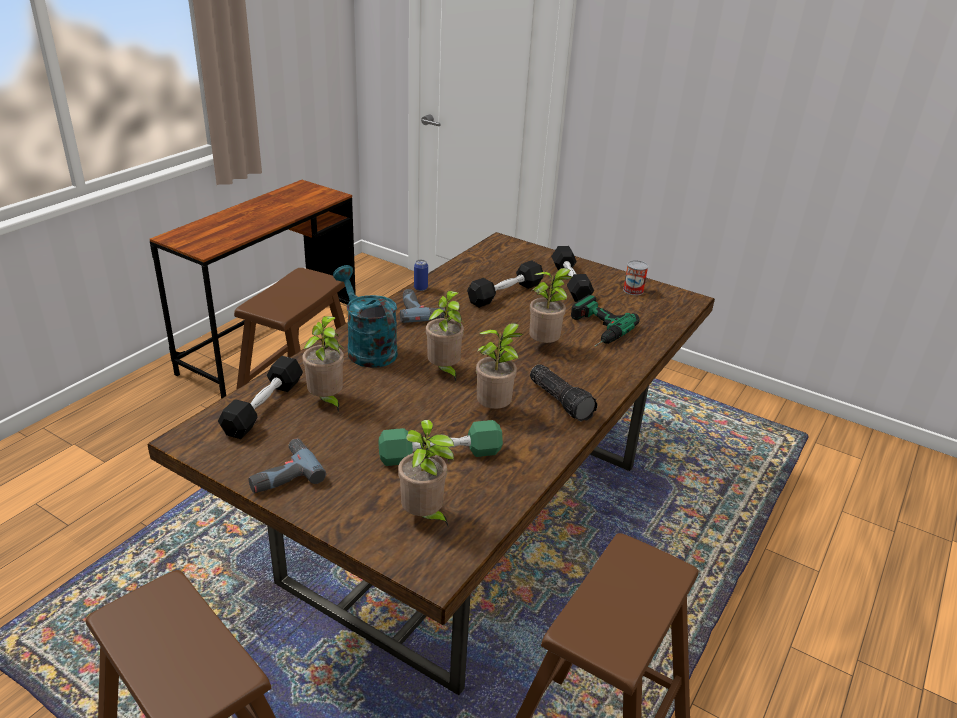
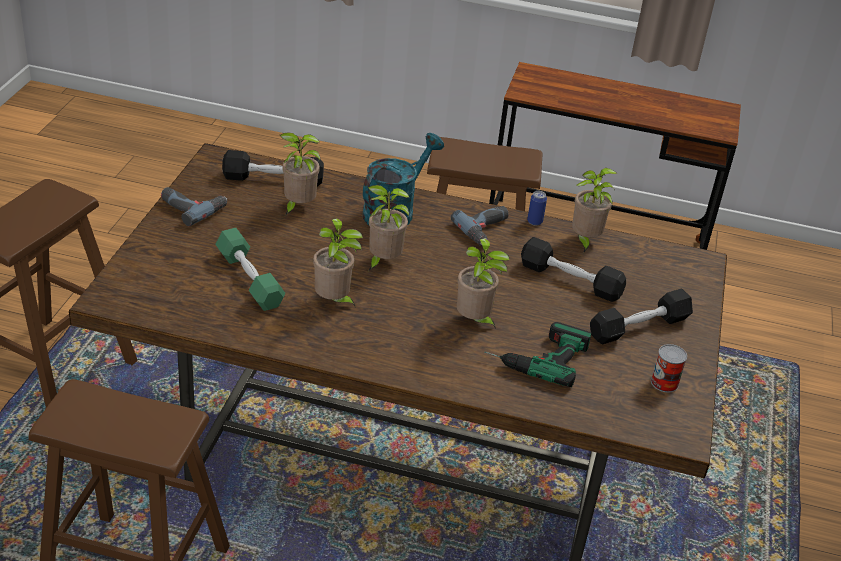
camera: 70 degrees right, 5 degrees up
potted plant [398,420,454,526] -> potted plant moved to [572,168,617,252]
flashlight [530,364,598,422] -> none

